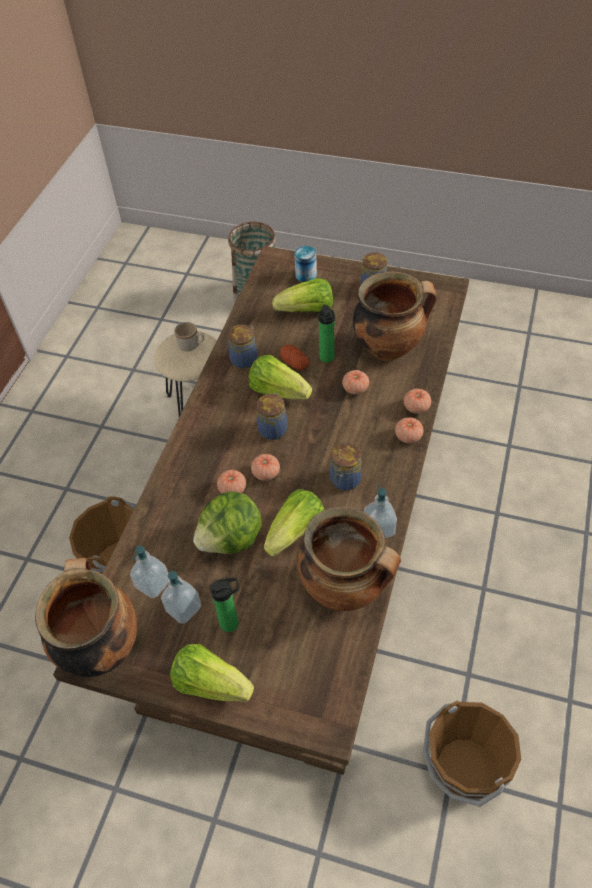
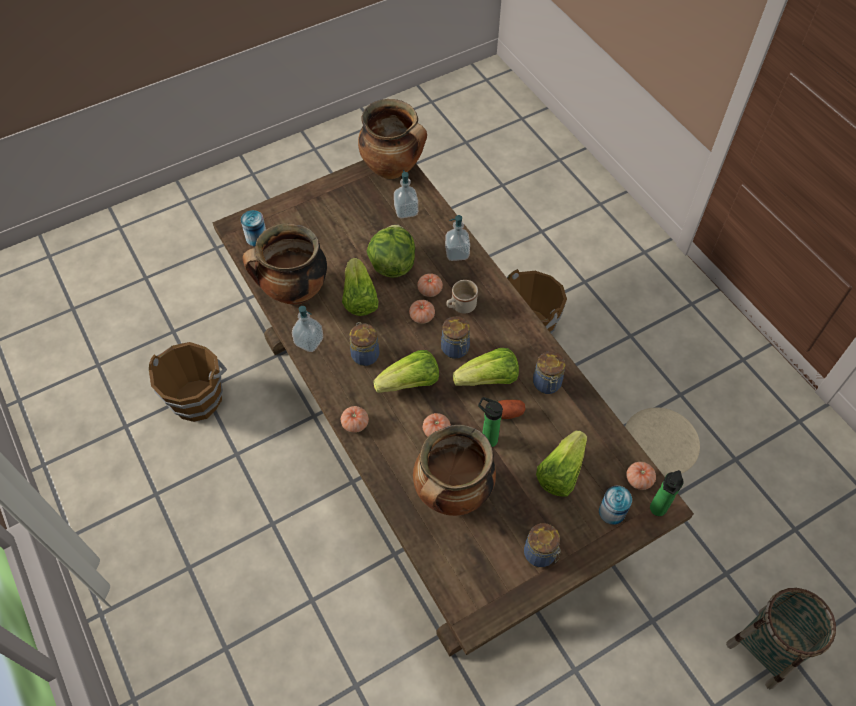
camera: 130 degrees right, 5 degrees up
soap dispenser [161,571,201,624] -> soap dispenser moved to [445,215,470,261]
lettuce [170,644,254,702] -> lettuce moved to [373,350,439,393]
beige mug [174,322,204,351] -> beige mug moved to [447,280,478,314]
bottle [209,578,239,632] -> bottle moved to [650,470,684,516]
tomato [404,389,431,414] -> tomato moved to [626,462,656,490]
none -> can [241,210,266,246]

